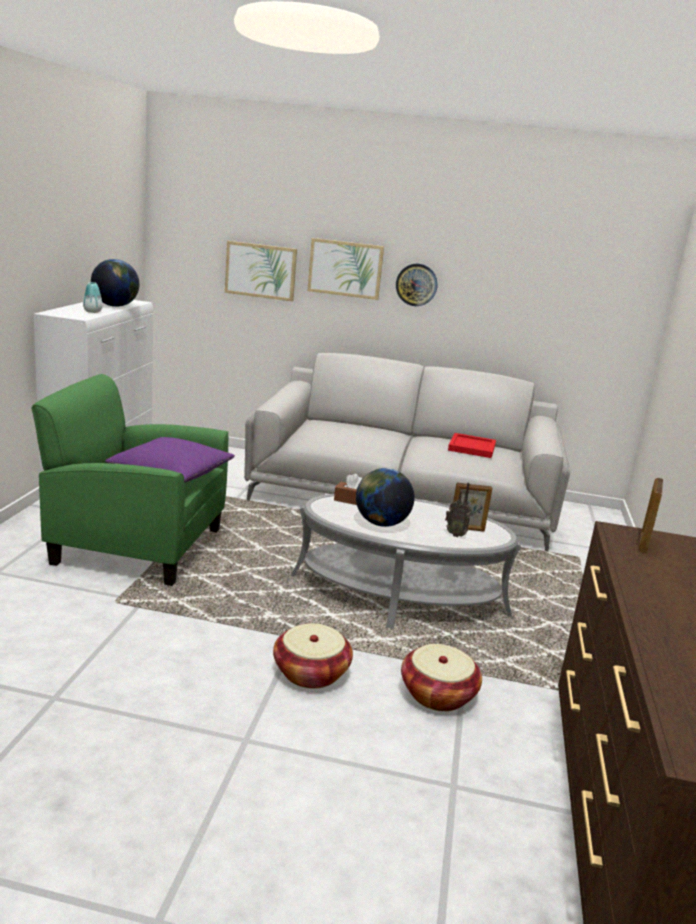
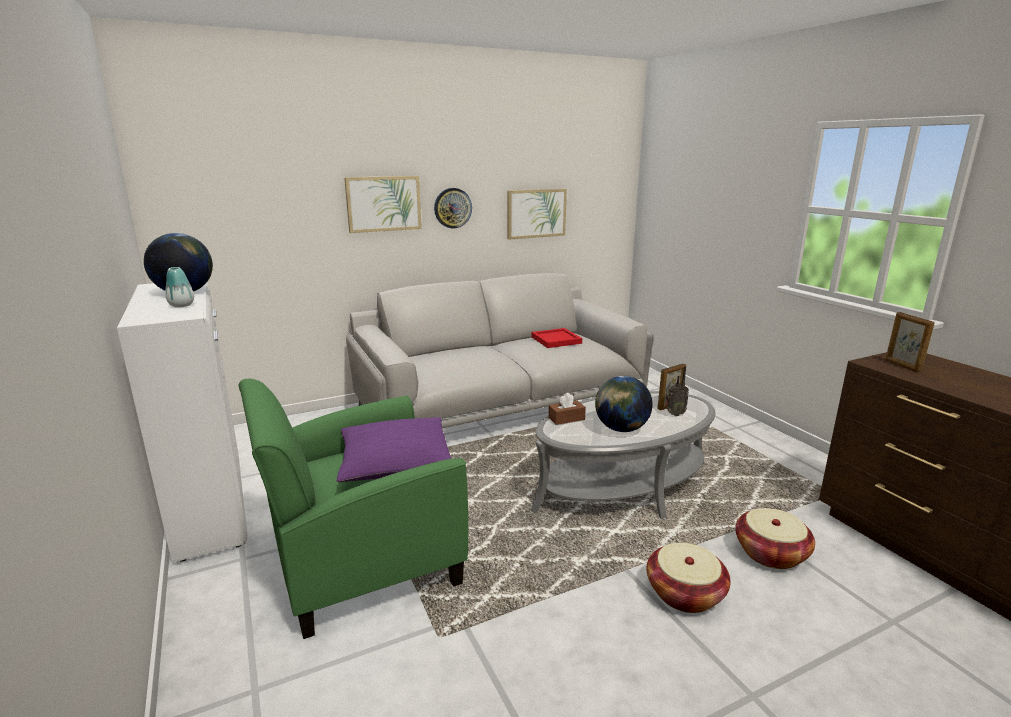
camera: 35 degrees left, 0 degrees up
picture [225,241,297,301] -> picture moved to [507,189,567,239]

